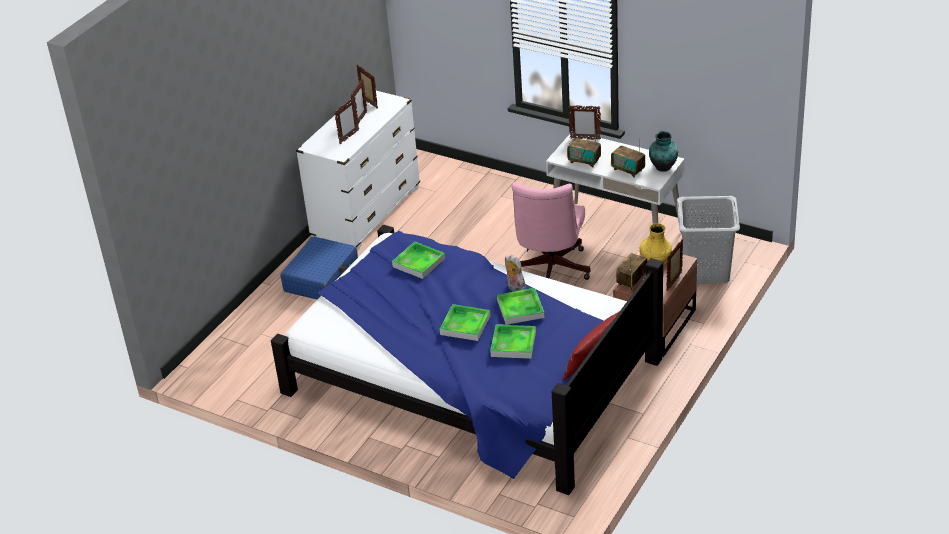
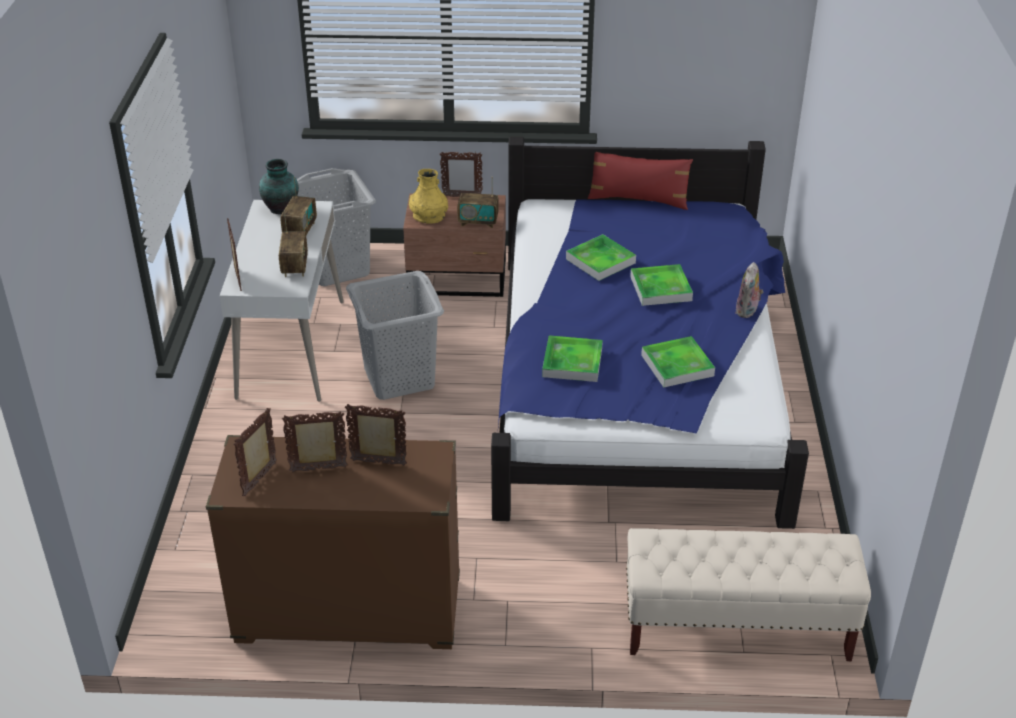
camera: 120 degrees left, 0 degrees up
blue suitcase [280,236,358,300] -> none
white dresser [296,91,420,250] -> brown dresser [206,435,460,649]
tray [490,324,536,359] -> tray moved to [641,336,715,388]
plush toy [505,255,526,292] -> plush toy moved to [735,262,763,318]
pink office chair [512,182,590,280] -> grey laundry basket [346,271,444,400]
none -> beige bench [626,528,871,661]

